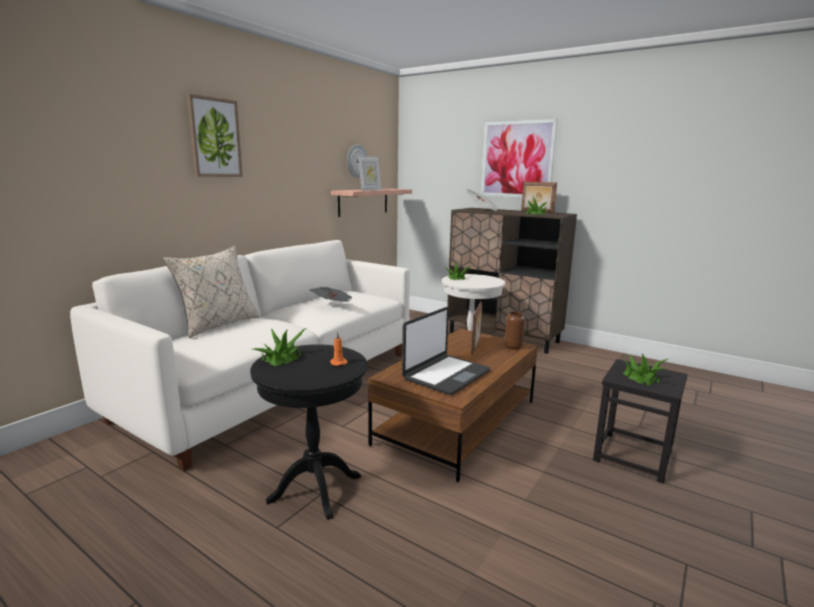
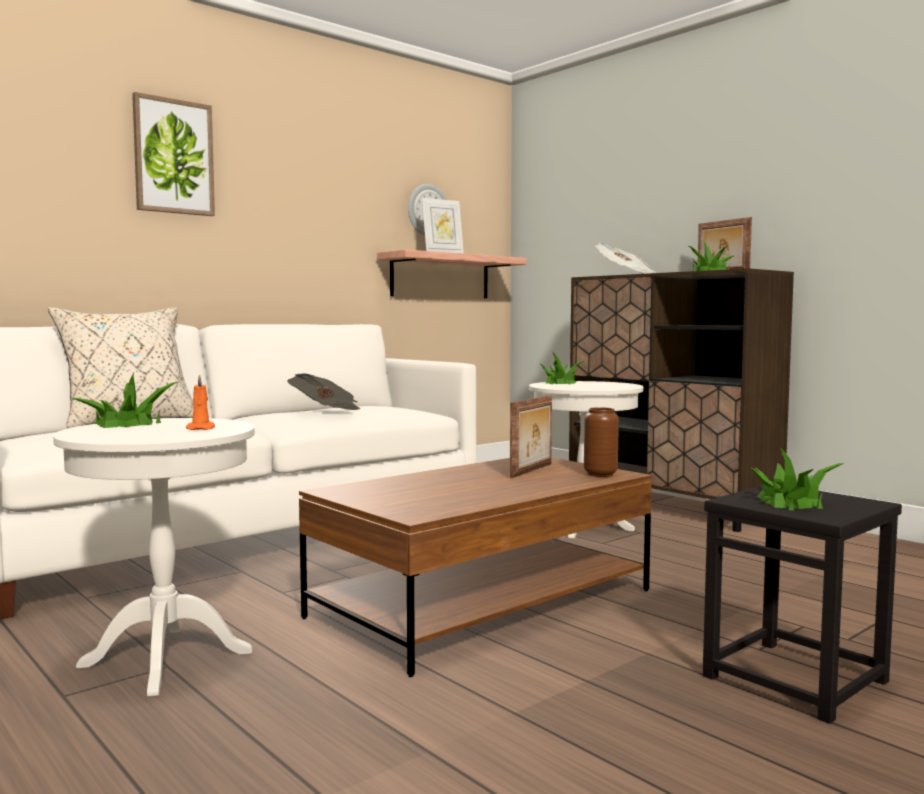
camera: 15 degrees right, 10 degrees down
black side table [250,344,367,520] -> white side table [53,418,254,697]
laptop [402,307,491,395] -> none
picture [481,119,557,198] -> none

